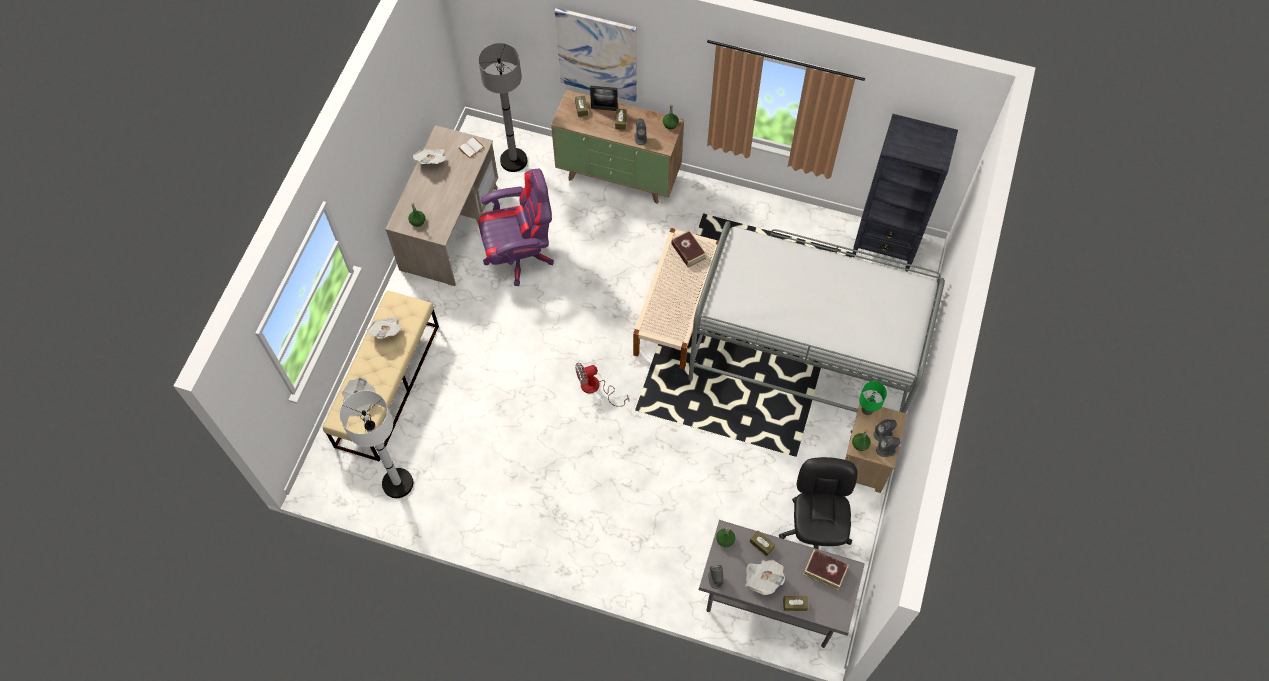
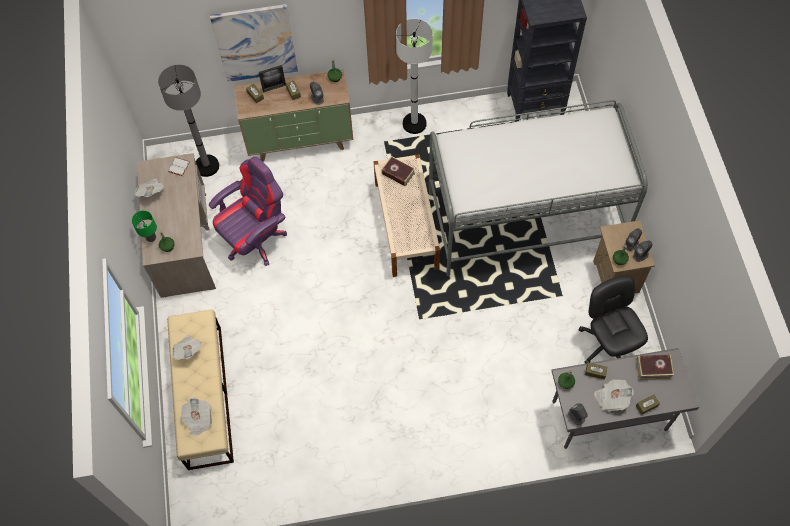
camera: 25 degrees left, 0 degrees up
white floor lamp [340,390,413,498] -> white floor lamp moved to [396,19,433,134]
fan [575,363,629,407] -> none
green table lamp [859,381,887,415] -> green table lamp moved to [132,210,157,242]

